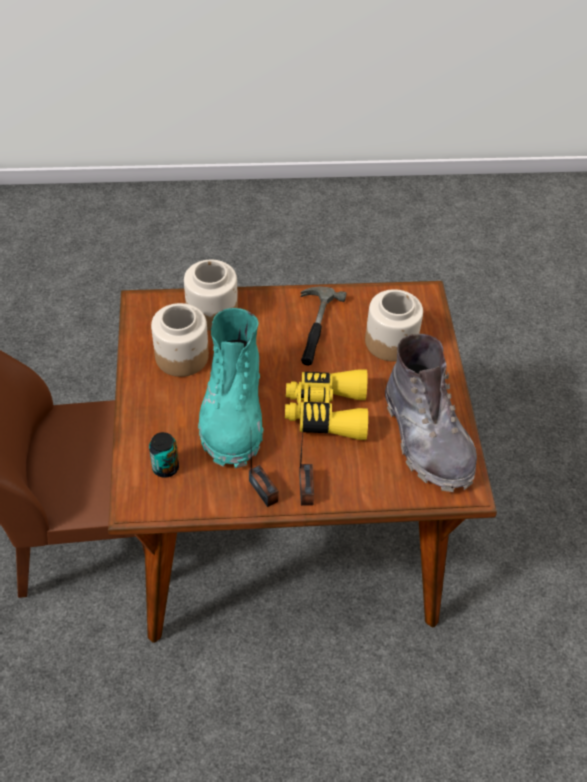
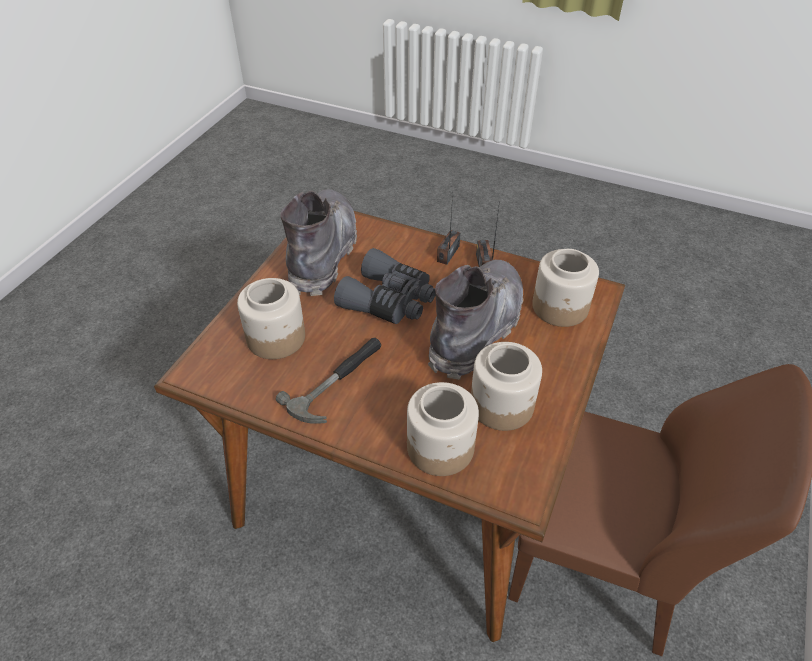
camera: 150 degrees left, 5 degrees down
can [149,432,179,478] -> jar [532,249,599,327]
turquoise boot [198,308,264,469] -> grey boot [428,260,523,380]
yellow binoculars [285,369,368,440] -> grey binoculars [334,248,435,324]

